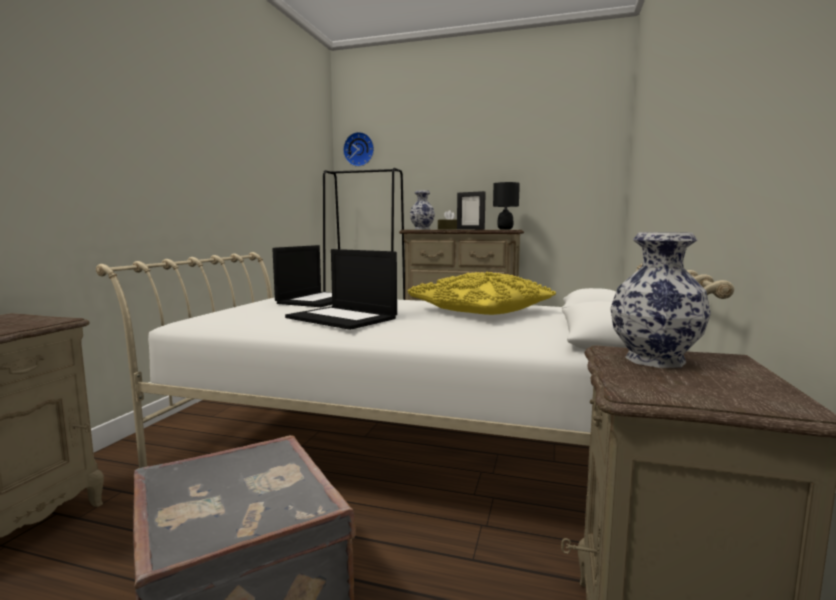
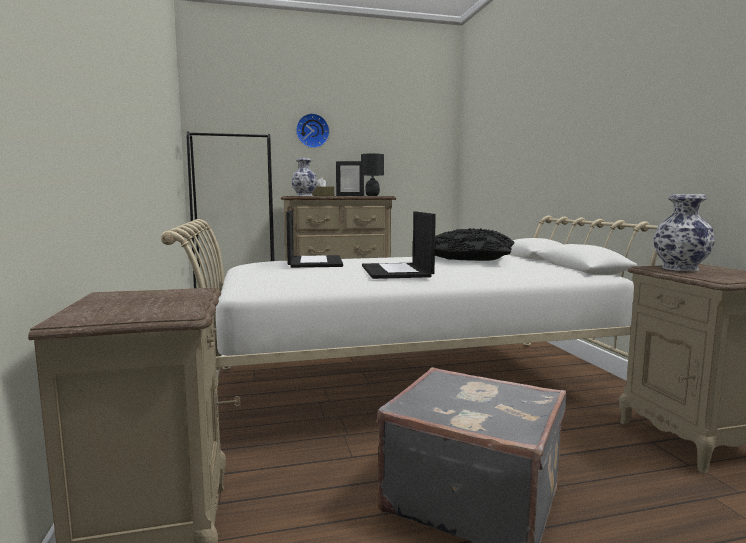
camera: 30 degrees left, 0 degrees up
laptop [285,249,397,330] -> laptop turned 75 degrees clockwise [362,211,436,279]
wall clock [343,132,374,167] -> wall clock moved to [296,113,330,148]
yellow pillow [407,272,556,315] -> black pillow [435,228,514,261]

